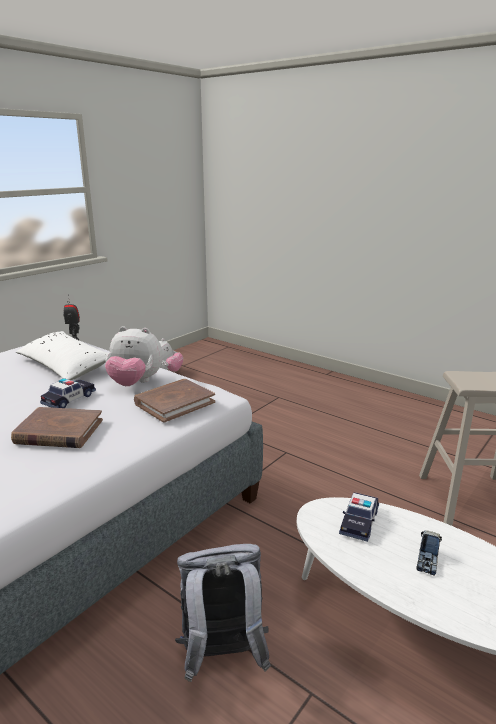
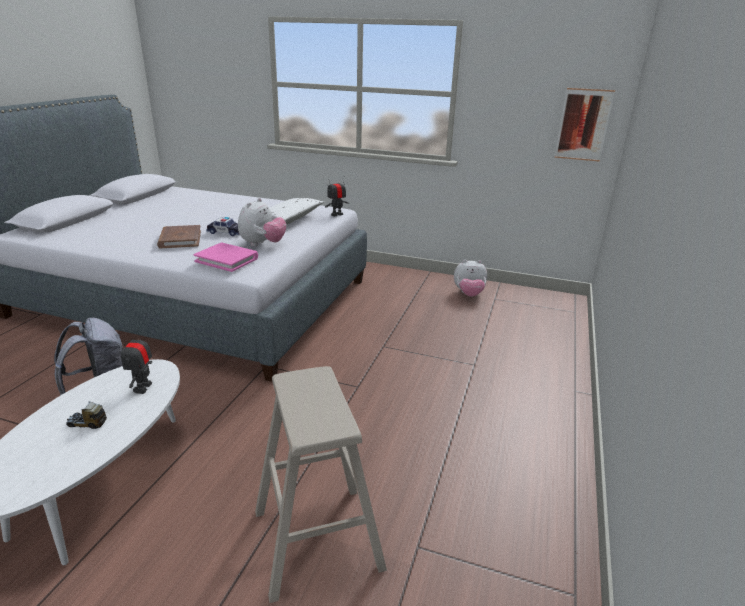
camera: 70 degrees right, 5 degrees up
plush toy [105,326,163,386] -> plush toy turned 150 degrees counterclockwise [238,198,286,246]
brown book [134,379,215,423] -> pink book [193,243,258,272]
toy car [339,492,379,542] -> toy robot [121,327,152,394]
none -> picture [555,88,615,162]

